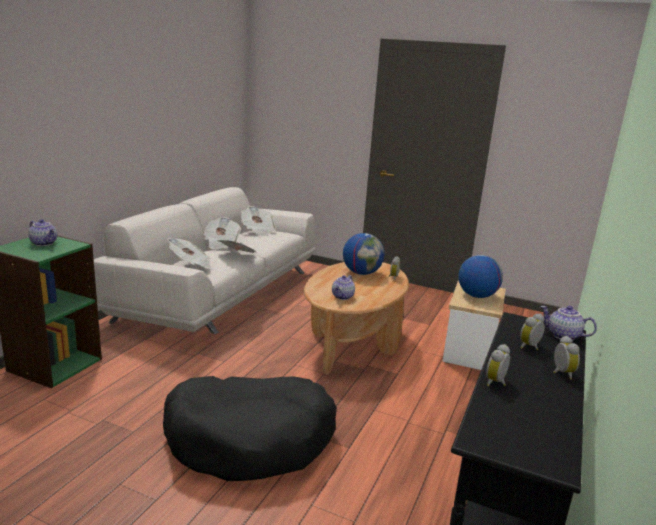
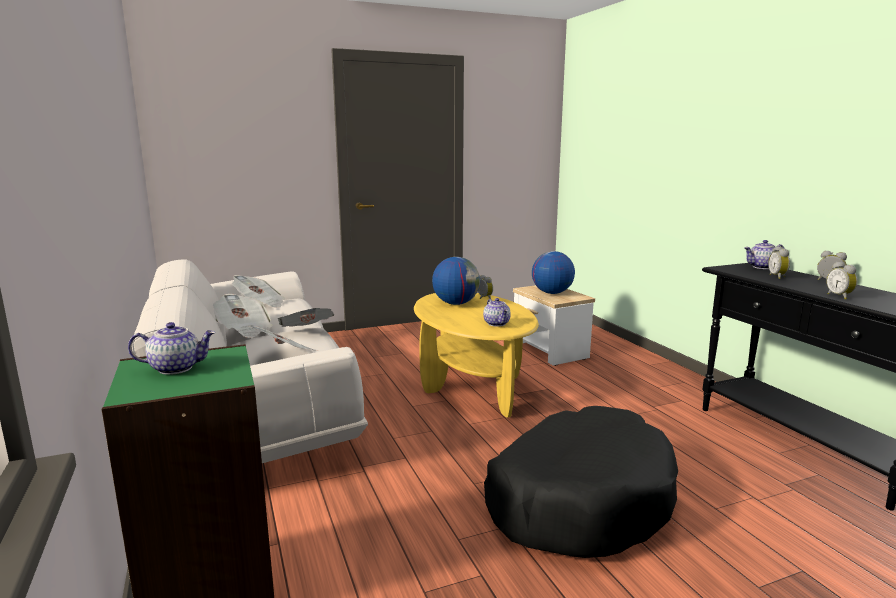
camera: 45 degrees left, 5 degrees down
brown coffee table [304,262,409,375] -> yellow coffee table [414,293,539,418]

